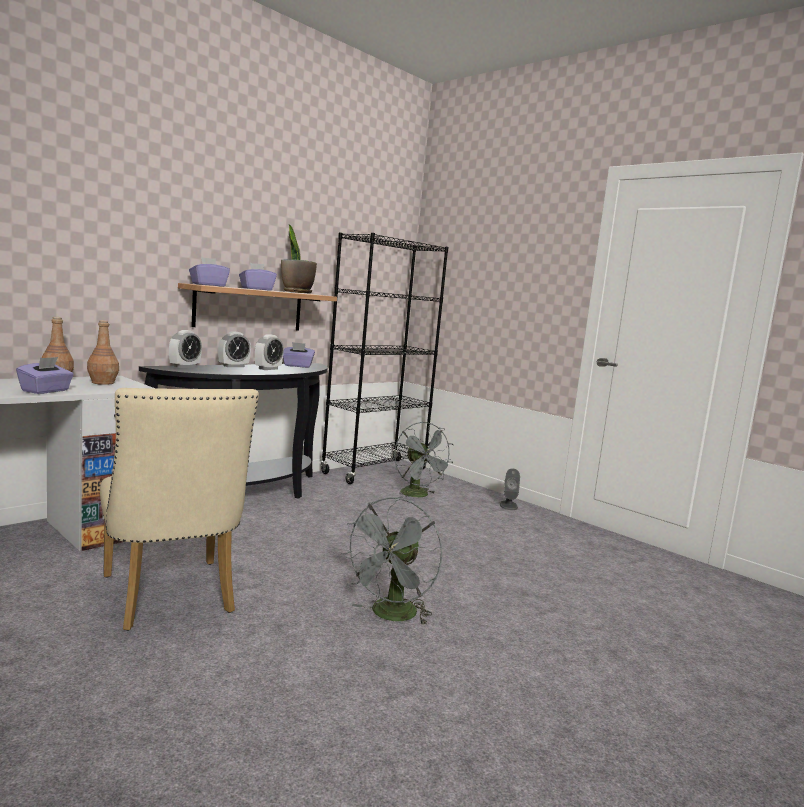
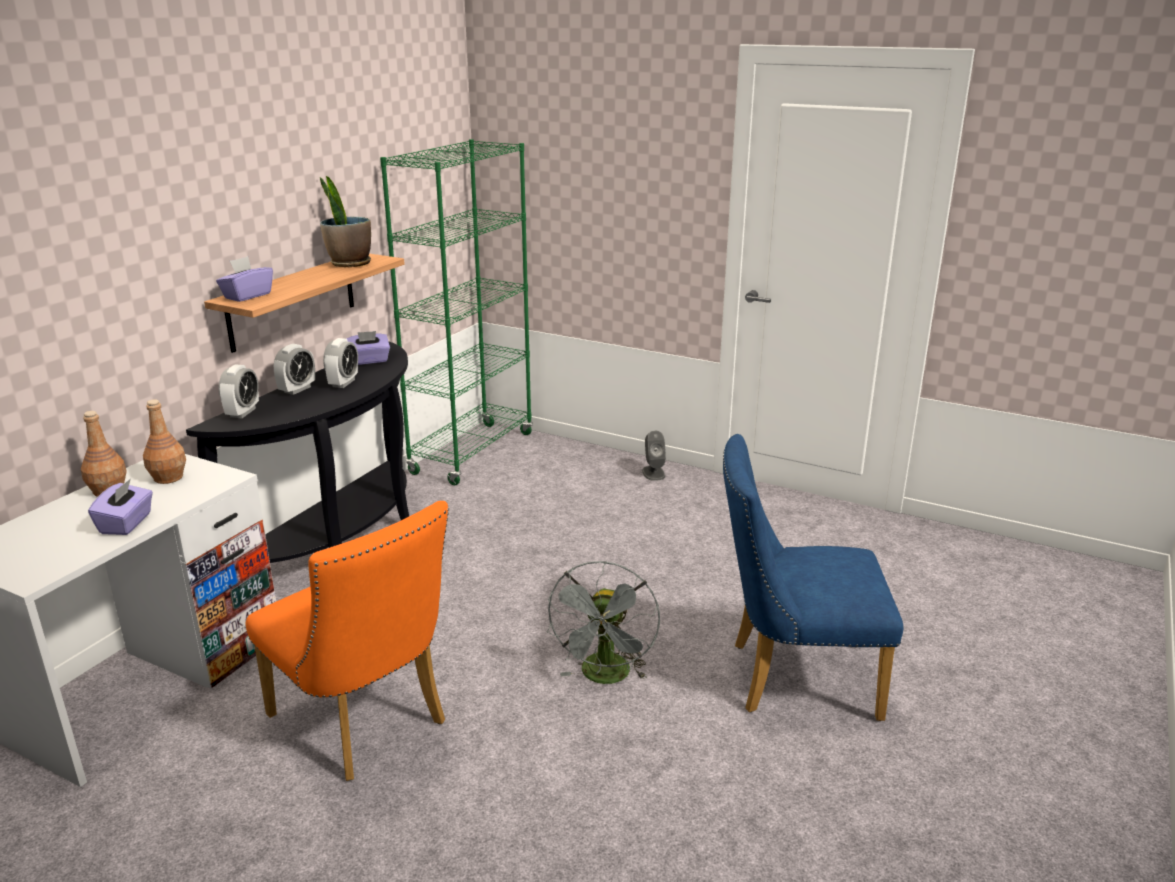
camera: 15 degrees left, 15 degrees up
beige chair [100,388,259,631] -> orange chair [246,501,449,781]
purple tissue box [239,263,277,290] -> none
black bookcase [321,233,448,484] -> green bookcase [380,139,533,485]
grey fan [394,422,454,498] -> none
none -> blue chair [723,434,903,721]

